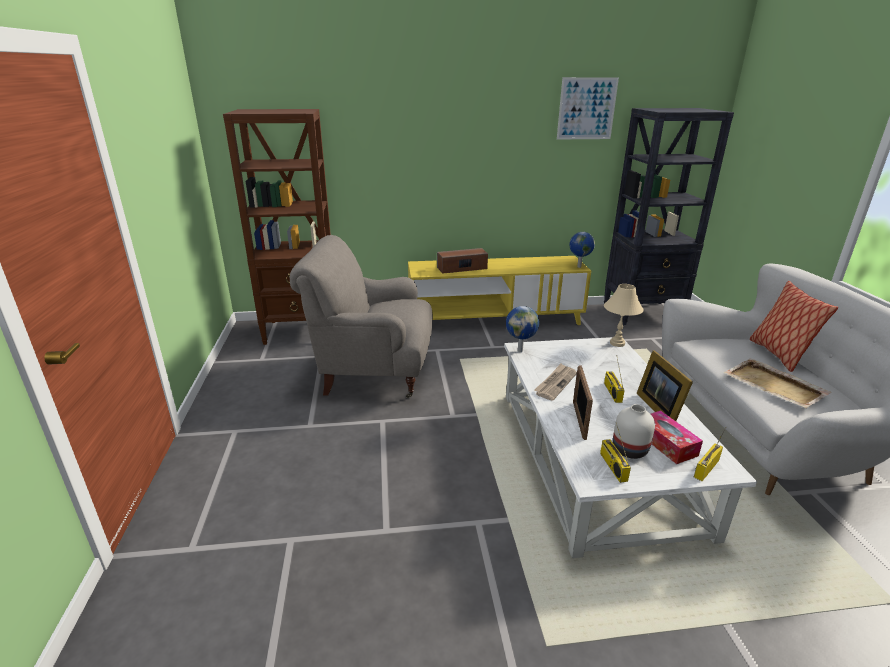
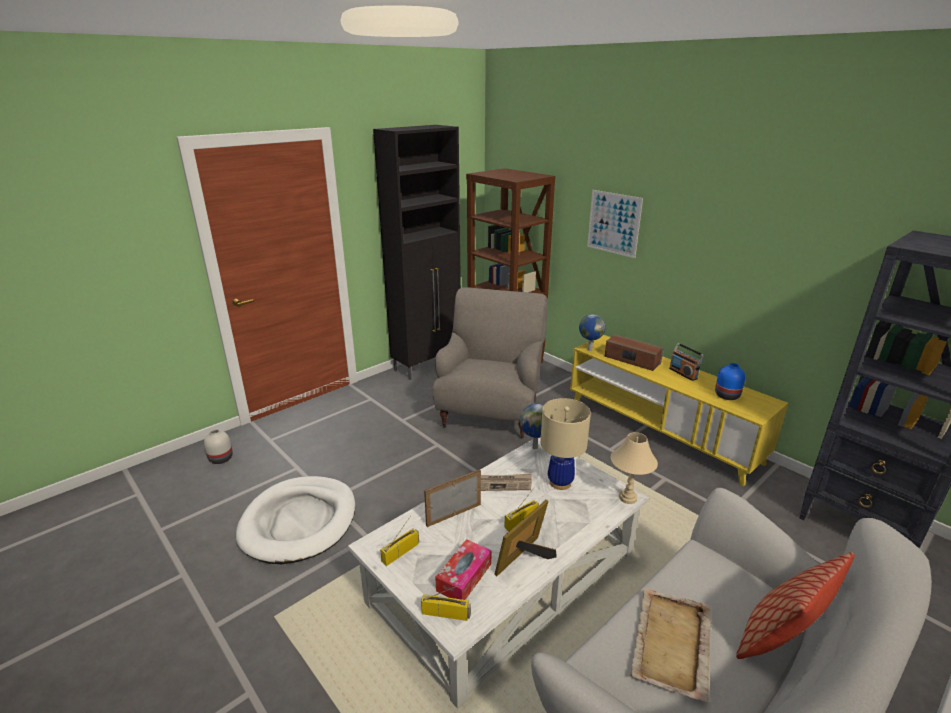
camera: 55 degrees right, 0 degrees up
grey armchair [290,235,433,398] -> grey armchair turned 45 degrees clockwise [432,287,548,438]
picture [557,77,619,140] -> picture moved to [587,190,643,258]
globe [570,232,595,268] -> globe moved to [579,314,606,351]
white vase [613,404,655,459] -> white vase moved to [204,429,233,464]
none -> white dog bed [236,476,355,564]
none -> black cabinet [373,125,461,380]
none -> beige table lamp [540,398,591,490]
none -> radio [669,343,705,381]
none -> blue vase [715,363,745,400]

